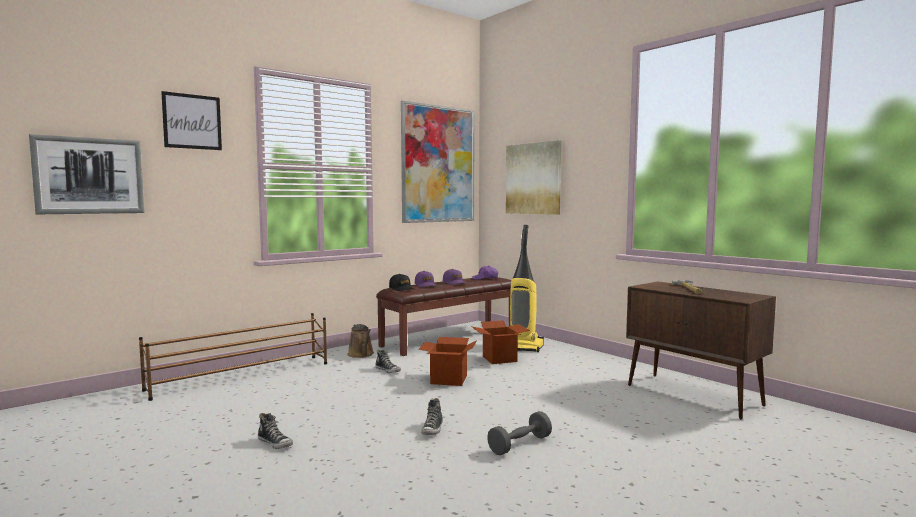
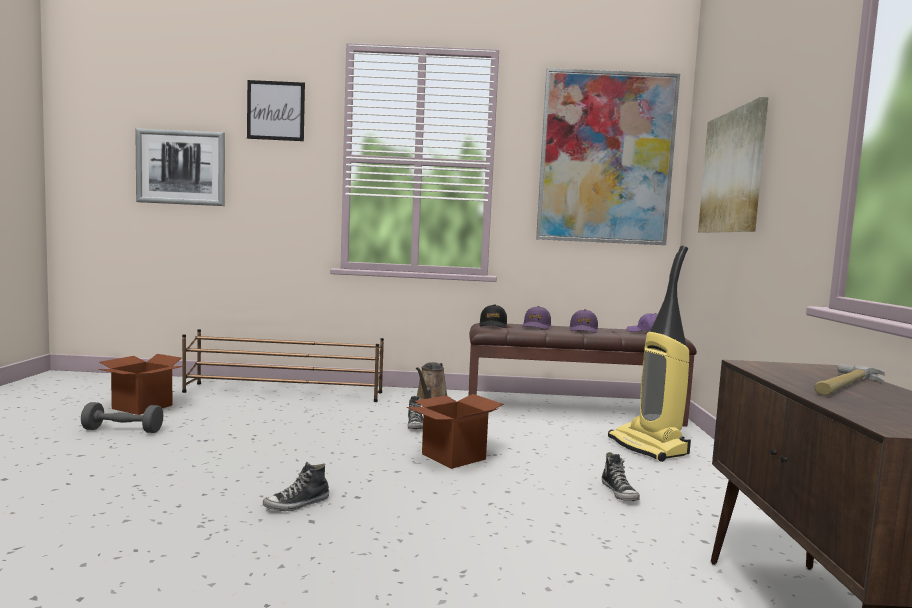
camera: 40 degrees right, 0 degrees up
shoe [258,413,293,449] -> shoe moved to [602,452,640,501]
cardboard box [471,320,530,364] -> cardboard box moved to [98,354,184,415]
grey dumbbell [487,411,552,455] -> grey dumbbell moved to [81,402,163,433]

